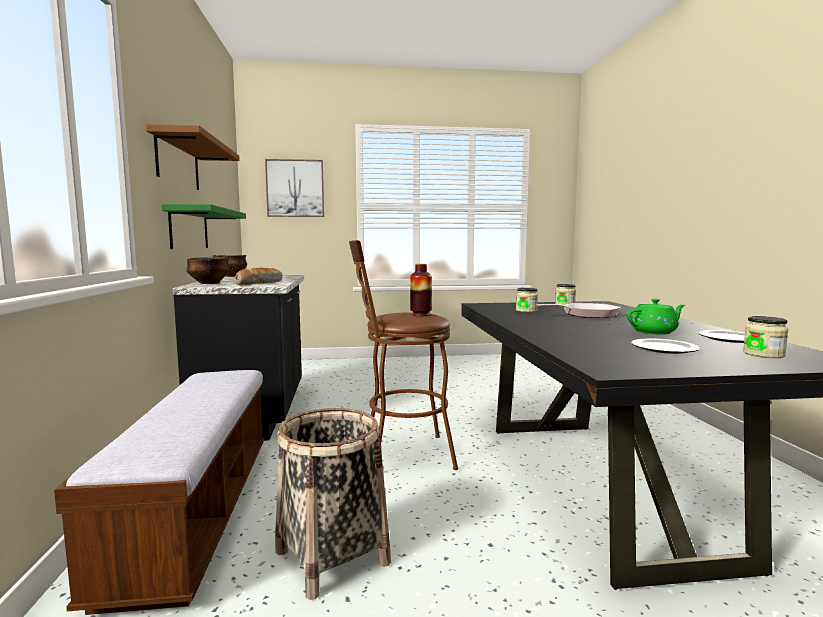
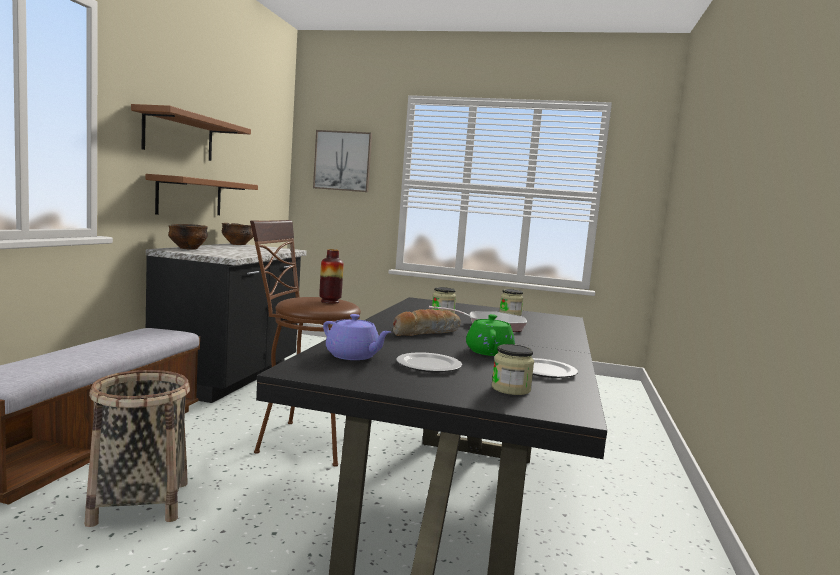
camera: 20 degrees right, 0 degrees up
green shelf [161,204,246,249] -> brown shelf [146,174,258,215]
bread [235,268,283,285] -> bread moved to [393,309,461,336]
green teapot [627,299,685,335] -> green teapot turned 90 degrees counterclockwise [466,314,515,356]
none -> purple teapot [323,314,391,360]

